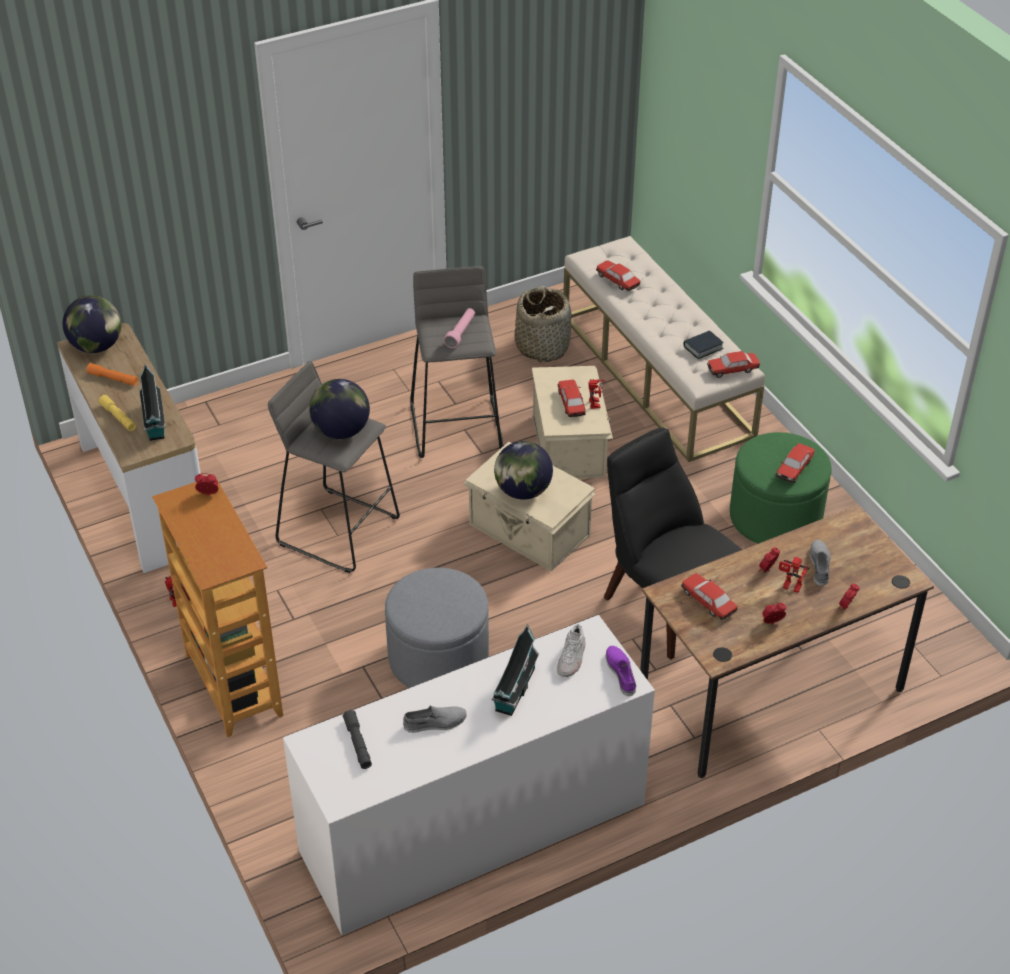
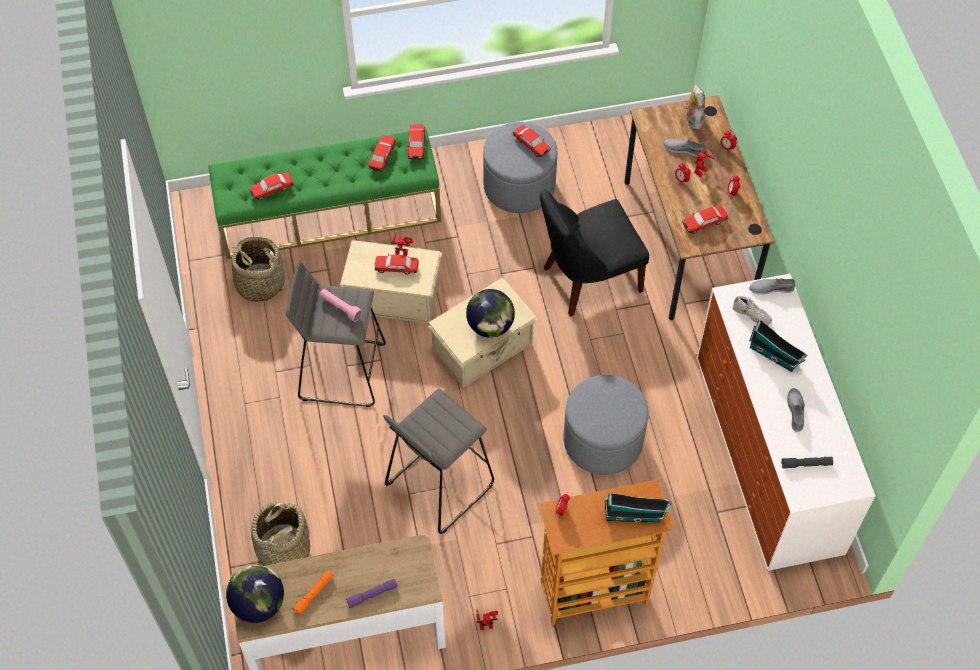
camera: 75 degrees left, 15 degrees up
yellow flashlight [98,395,136,431] -> purple flashlight [346,579,398,608]
toy house [139,364,166,441] -> toy house moved to [604,493,672,523]
globe [309,379,370,439] -> none
beige bench [563,236,765,462] -> green bench [209,129,441,259]
purple shoe [606,646,636,696] -> grey shoe [749,278,795,295]
book [683,330,724,359] -> toy car [369,135,396,171]
green ottoman [730,432,832,544] -> grey ottoman [483,122,558,213]
none -> basket [251,502,310,566]
none -> plush toy [686,85,705,129]

